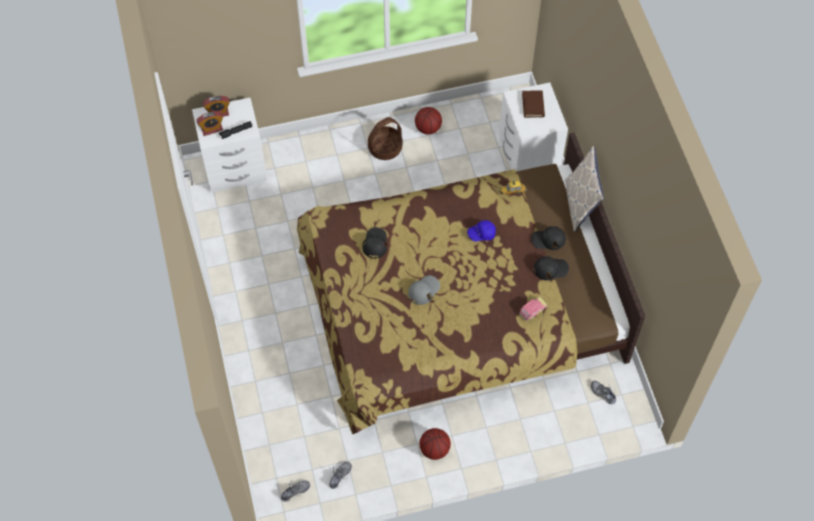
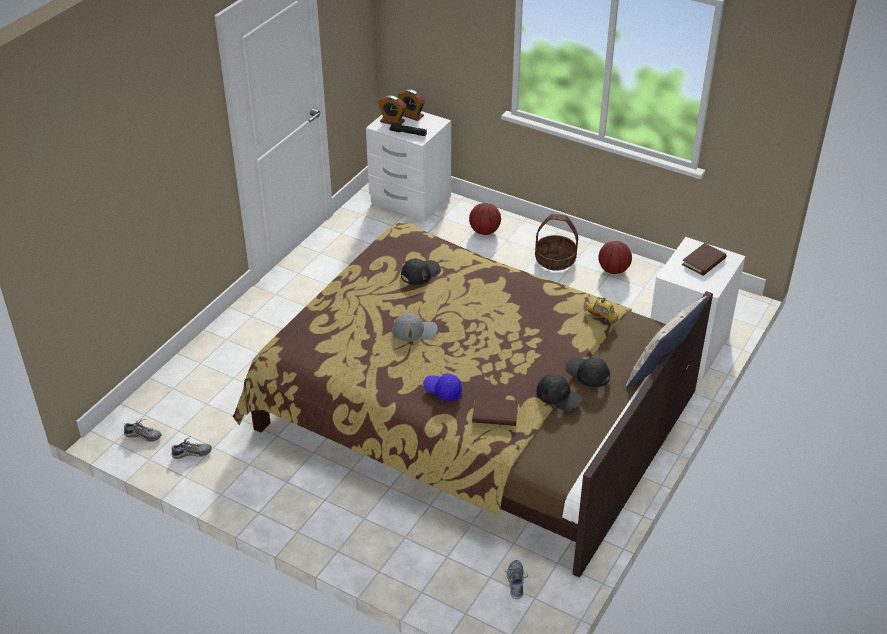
camera: 45 degrees right, 20 degrees down
basketball [419,428,451,460] -> basketball moved to [469,203,501,235]
blue cap [467,220,496,241] -> blue cap moved to [423,373,462,401]
toy car [519,297,547,321] -> brown book [472,397,518,426]

